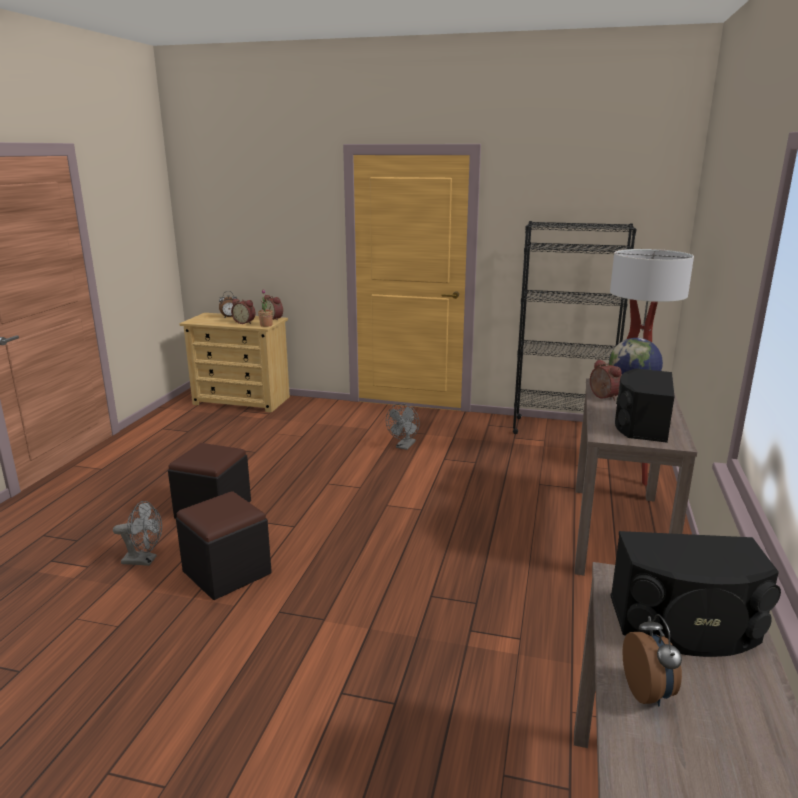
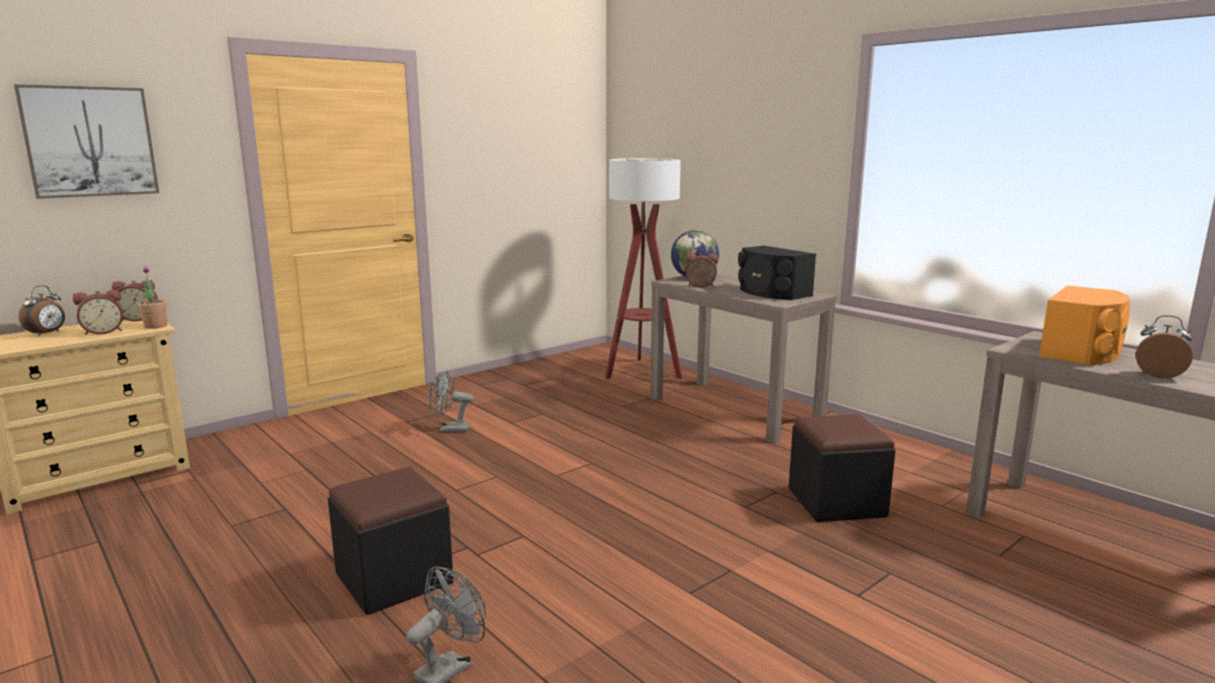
camera: 55 degrees left, 5 degrees down
black ottoman [176,492,272,600] -> black ottoman moved to [789,414,896,522]
grey fan [386,403,420,450] -> grey fan turned 120 degrees clockwise [429,370,474,432]
black bookcase [513,221,636,434] -> none
black speaker [611,531,781,657] -> orange speaker [1039,285,1130,365]
none -> picture [14,84,159,199]

